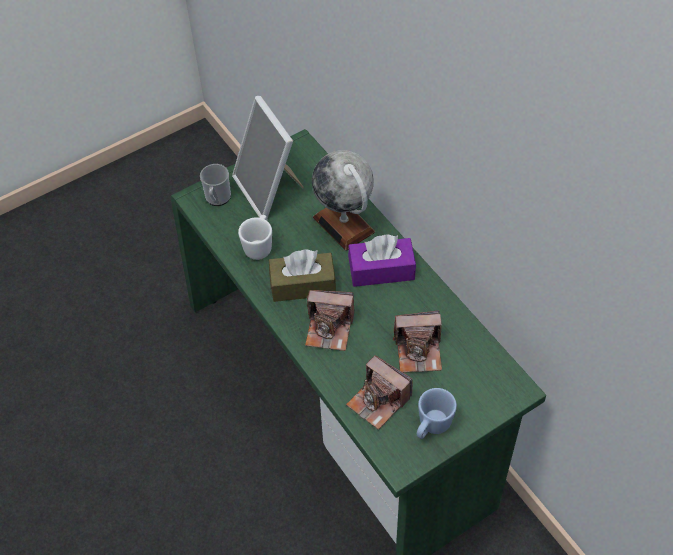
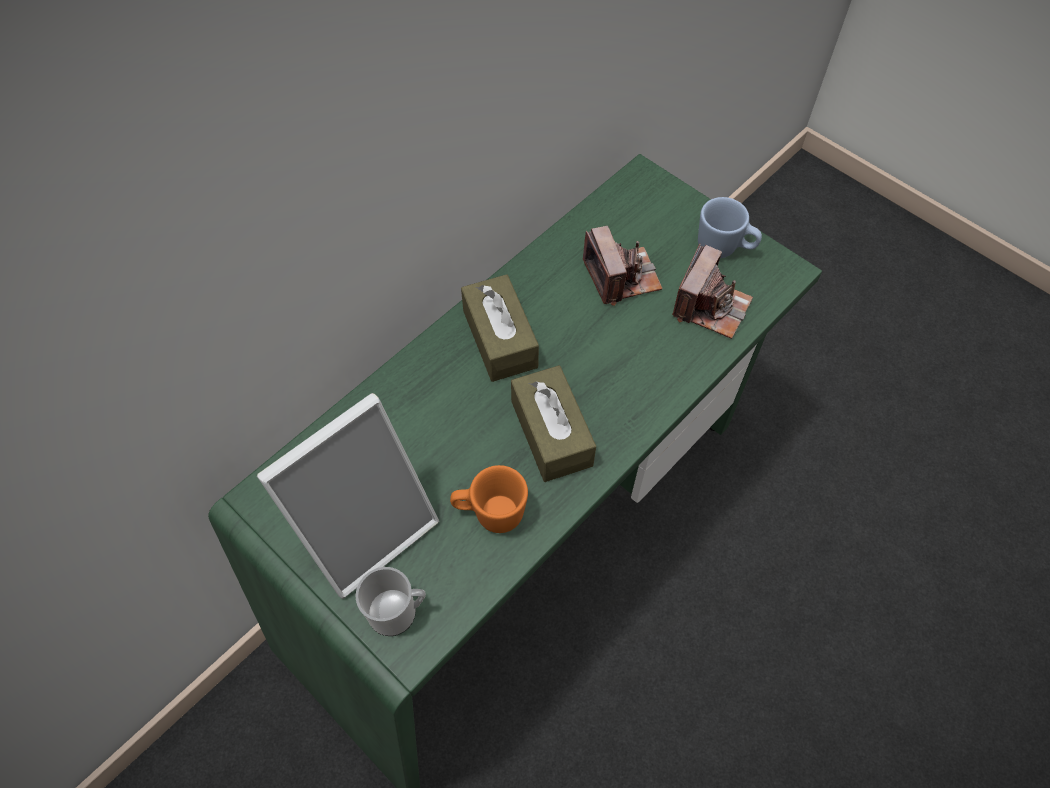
camera: 105 degrees left, 5 degrees up
white mug [238,215,272,260] -> orange mug [450,465,528,533]
camera [305,290,355,351] -> none
globe [312,150,375,251] -> none
purple tissue box [348,234,416,287] -> brown tissue box [461,274,539,382]

